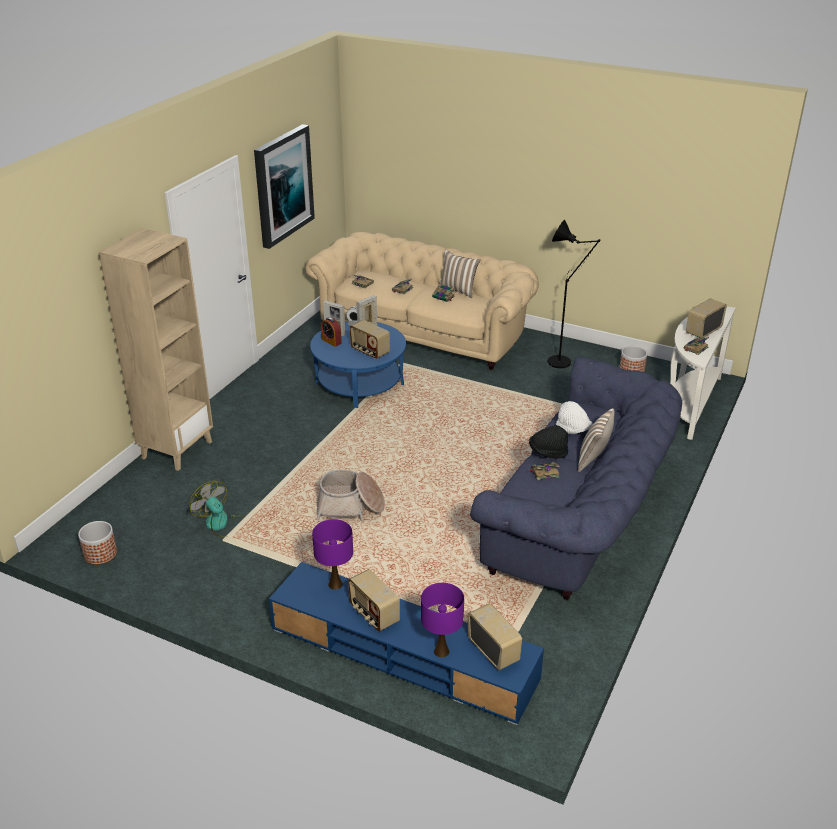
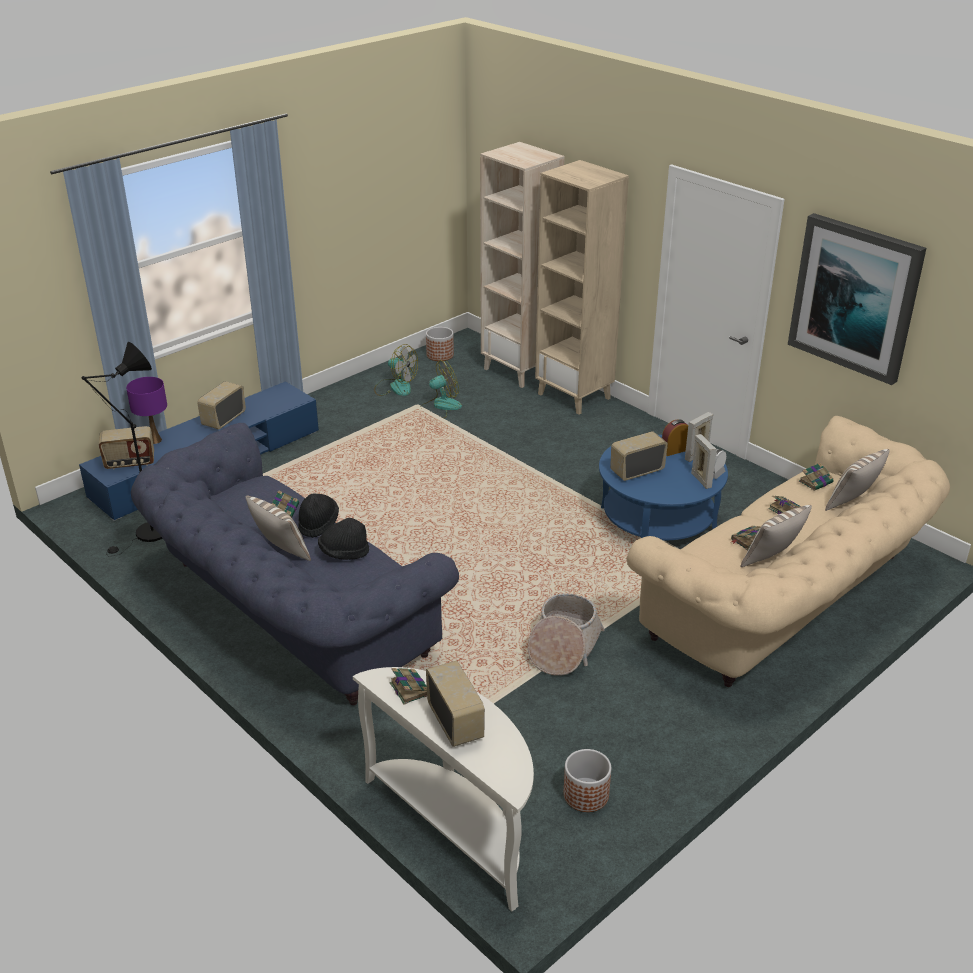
camera: 110 degrees right, 0 degrees up
purple table lamp [312,519,353,590] -> none
basket [316,470,385,521] -> basket moved to [528,593,605,676]
radio [348,569,400,632] -> radio turned 45 degrees counterclockwise [197,381,246,430]
black floor lamp [548,220,601,368] -> black floor lamp moved to [81,342,163,556]
white hat [556,401,592,434] -> black hat [318,518,369,560]
none -> fan [374,344,418,396]
none -> beige bookcase [480,142,565,388]
none -> pillow [825,449,889,511]

